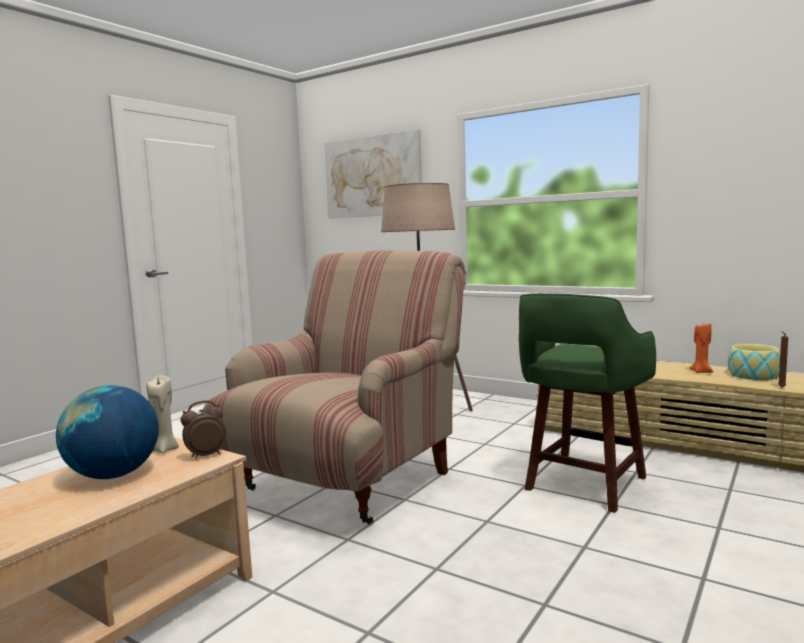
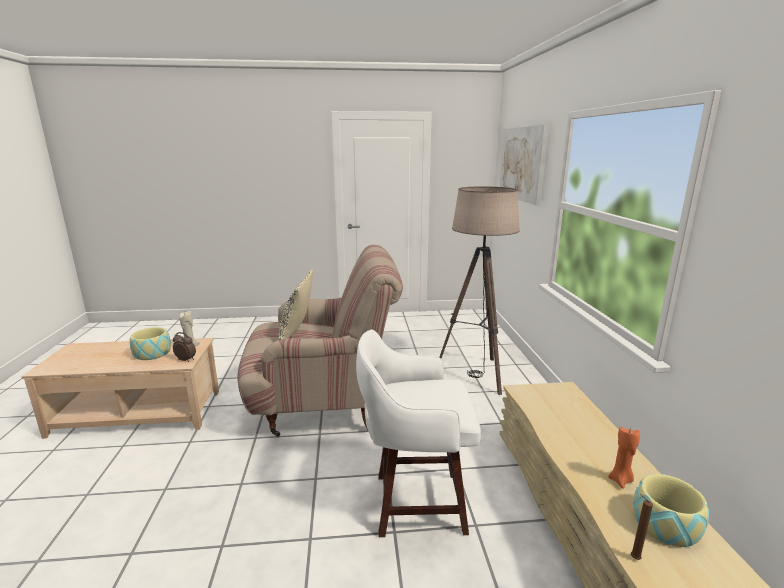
camera: 50 degrees right, 10 degrees up
globe [56,385,159,479] -> bowl [130,327,171,360]
green stool [519,293,656,513] -> white stool [356,329,481,537]
none -> beige pillow [279,270,313,340]

